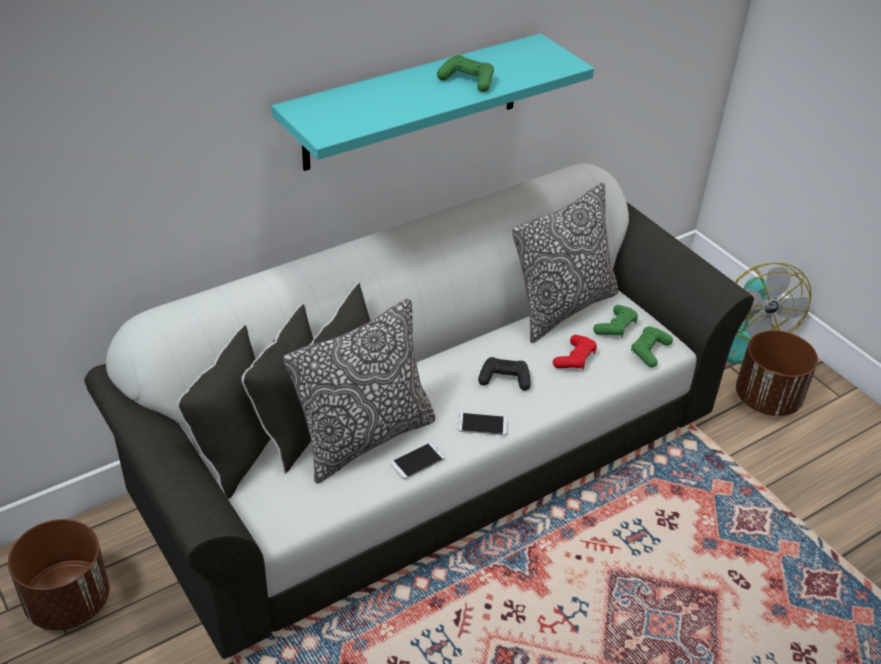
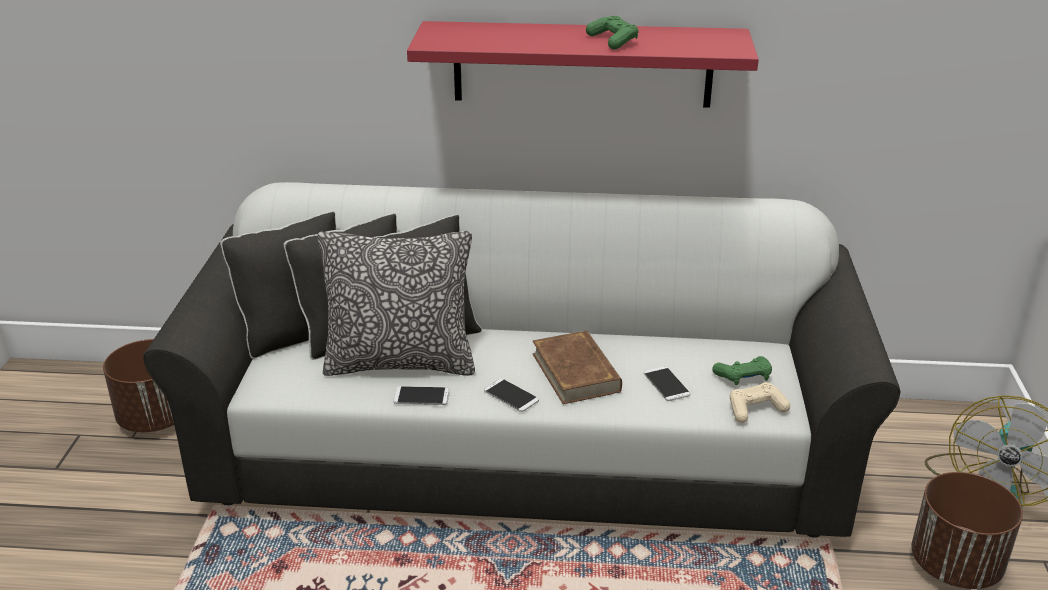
camera: 40 degrees right, 10 degrees down
turquoise shelf [271,33,594,171] -> red shelf [407,21,759,108]
black game controller [478,357,531,390] -> brown book [533,330,622,404]
pillow [512,183,619,343] -> none
red game controller [553,335,597,370] -> phone [644,366,690,401]
green game controller [631,326,673,368] -> beige game controller [730,382,790,423]

